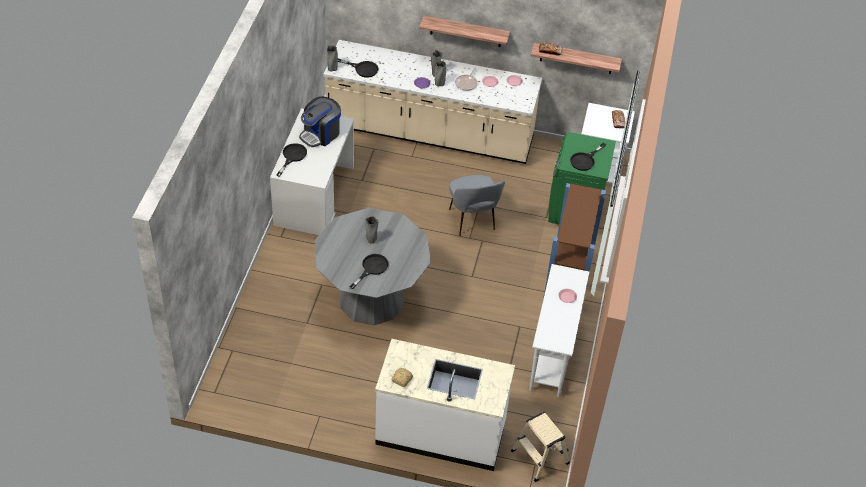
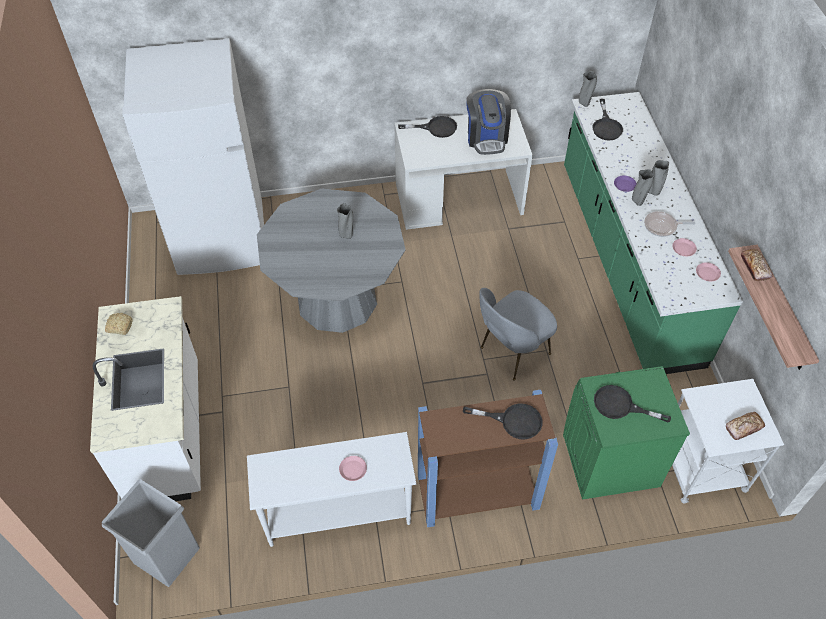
camera: 70 degrees right, 5 degrees up
coffee machine [299,96,341,147] -> coffee machine turned 120 degrees counterclockwise [466,89,511,155]
beige counter [324,40,542,164] -> green counter [564,92,743,374]
black frying pan [349,254,389,289] -> black frying pan moved to [463,403,542,440]
shelf [419,16,510,47] -> none
beige step ladder [511,411,570,482] -> grey trash can [102,479,200,587]
none -> white fridge [122,39,264,275]

